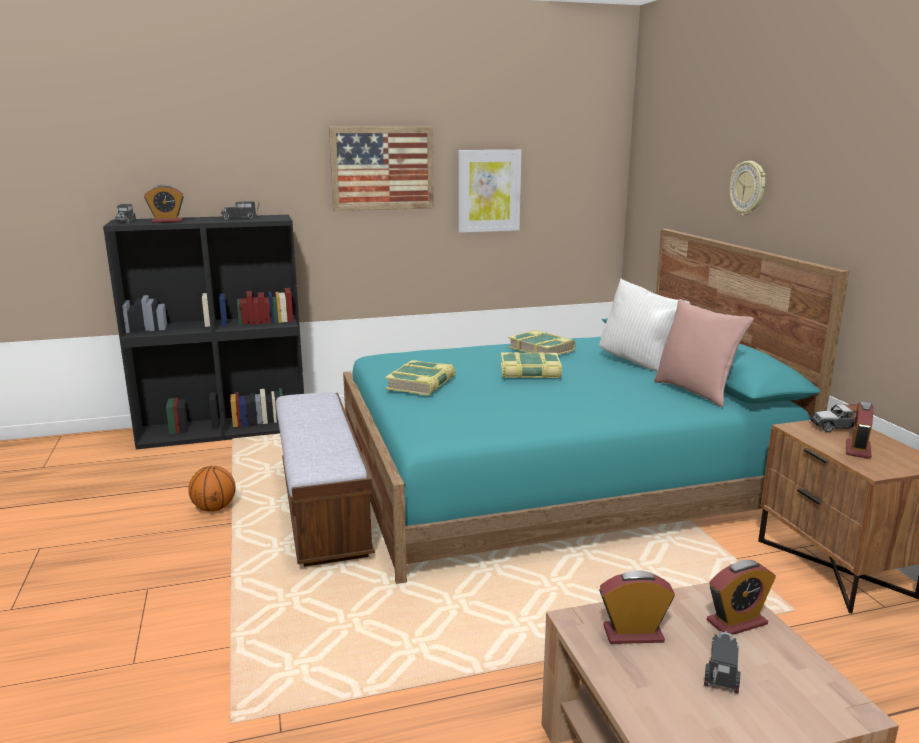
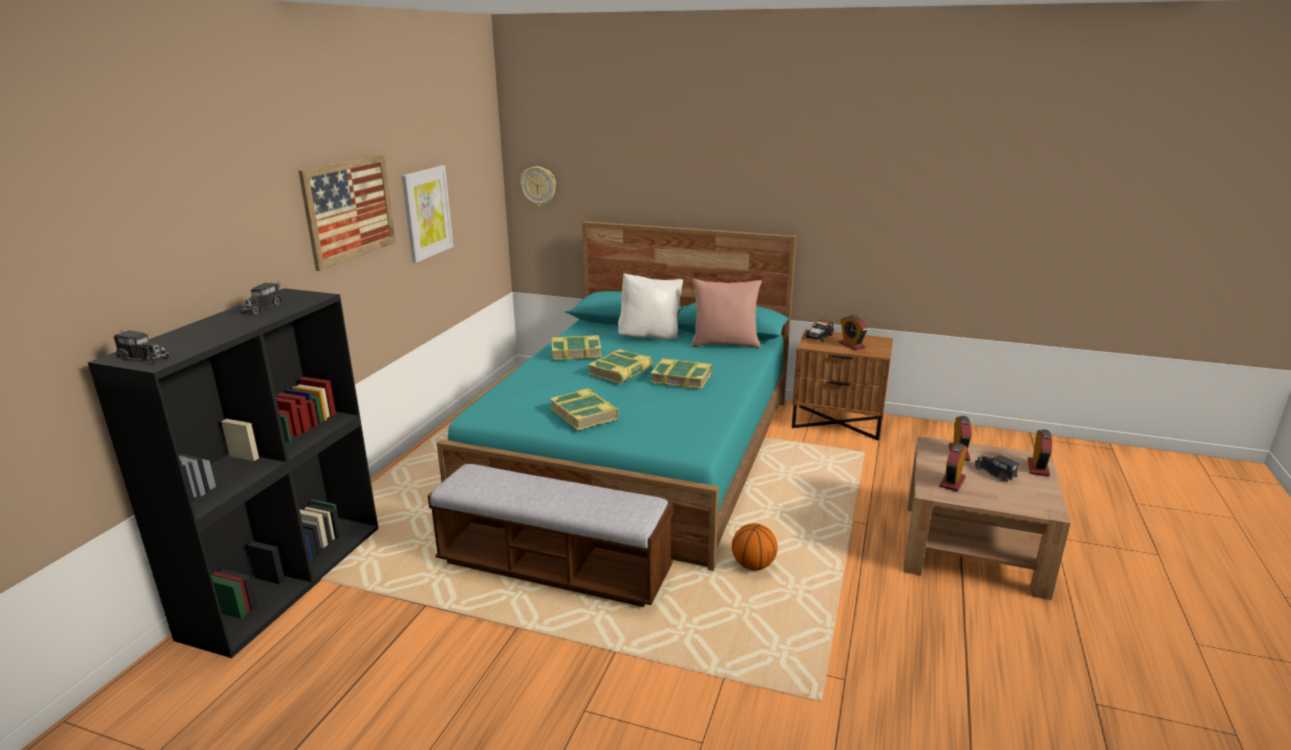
camera: 55 degrees left, 5 degrees up
alarm clock [144,185,184,223] -> alarm clock moved to [1028,429,1052,477]
basketball [188,466,236,512] -> basketball moved to [732,523,778,570]
wall clock [729,161,765,216] -> wall clock moved to [520,166,556,206]
none -> book [651,358,712,389]

